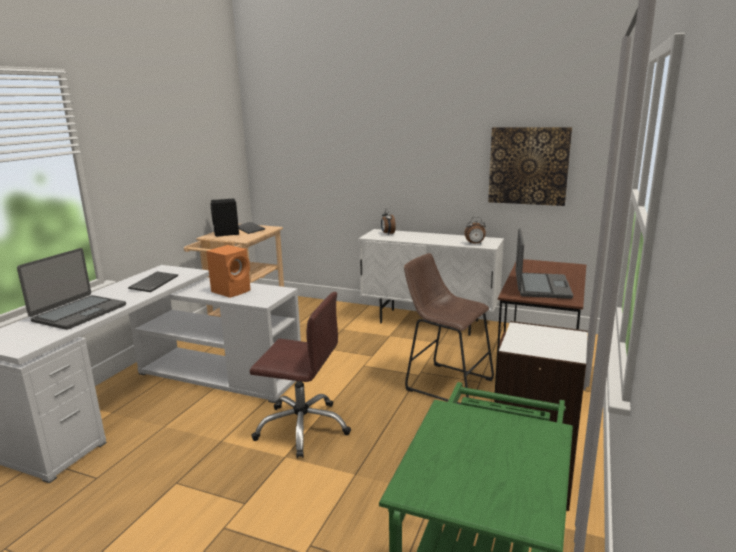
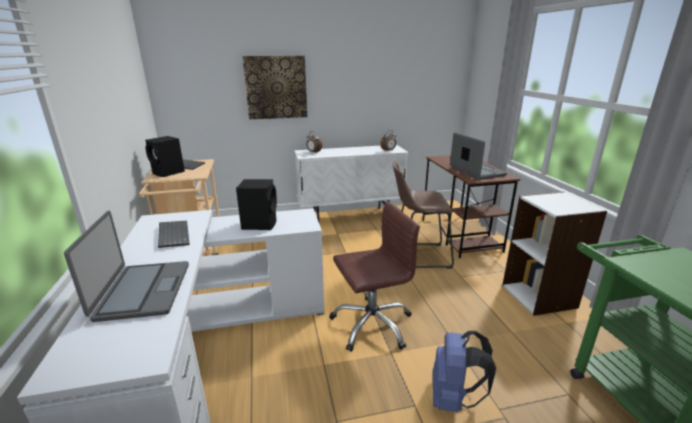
camera: 35 degrees left, 5 degrees up
orange speaker [206,245,251,298] -> black speaker [236,179,277,230]
picture [488,127,572,206] -> picture moved to [243,56,307,119]
none -> blue backpack [433,331,496,412]

